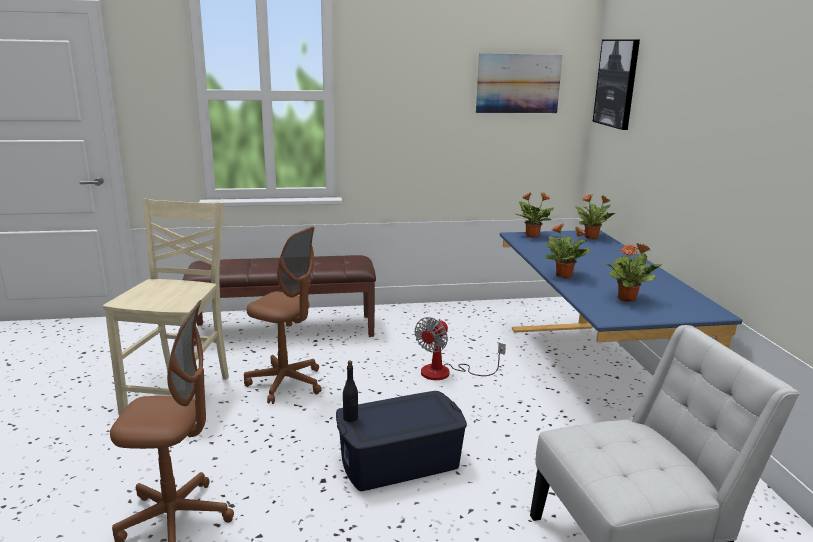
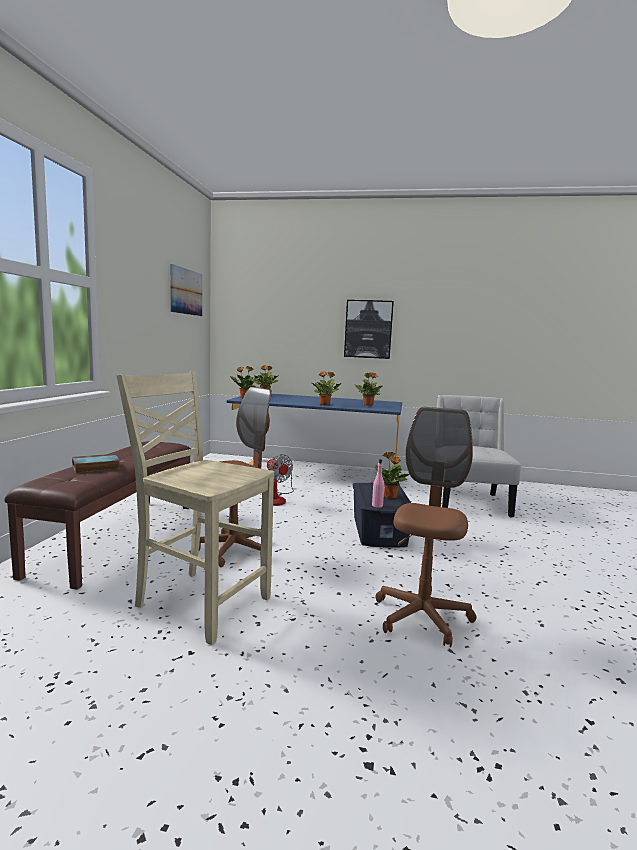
camera: 70 degrees left, 10 degrees down
black bottle [343,361,358,422] -> pink bottle [372,459,385,508]
picture [593,39,640,130] -> picture moved to [344,300,394,359]
none -> book [72,454,120,473]
none -> potted plant [375,452,410,499]

